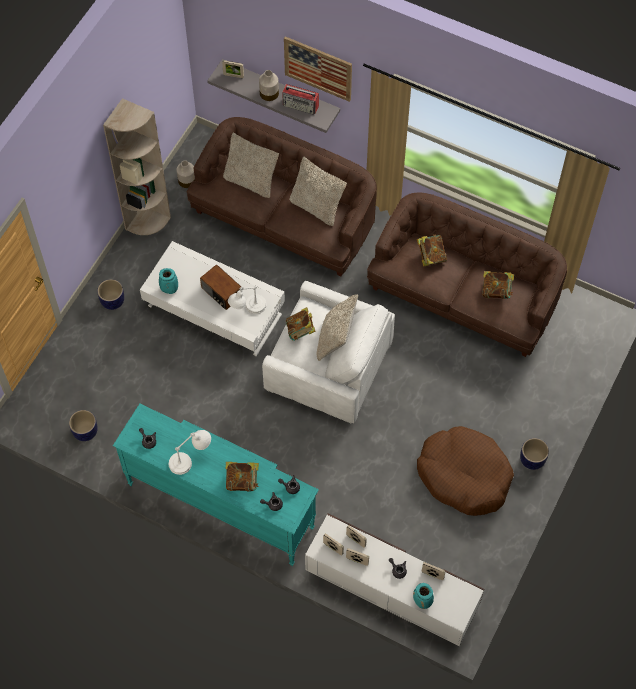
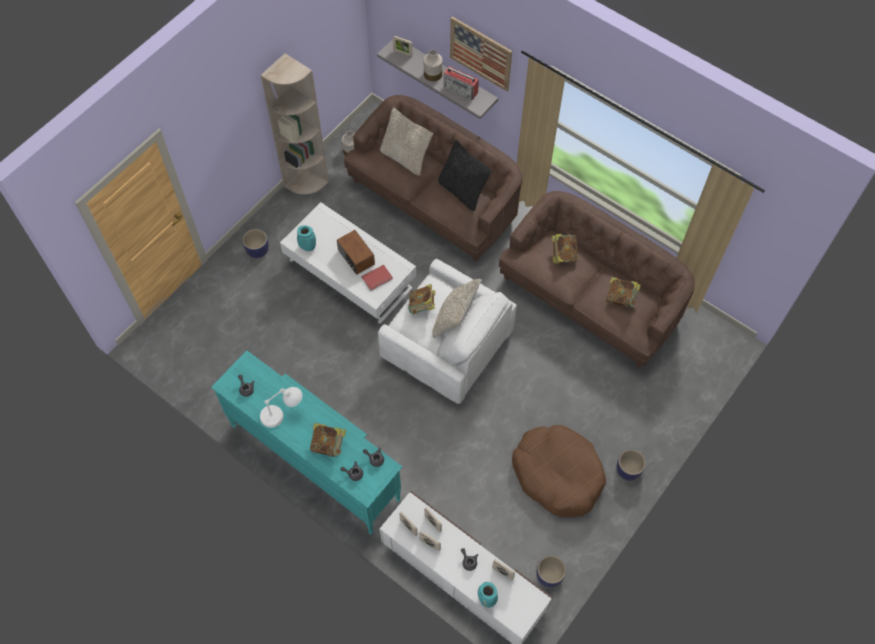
camera: 10 degrees right, 0 degrees up
planter [69,410,98,441] -> planter moved to [536,555,566,588]
white table lamp [228,286,266,314] -> red book [361,265,393,291]
beige pillow [290,157,347,226] -> black pillow [438,140,492,211]

